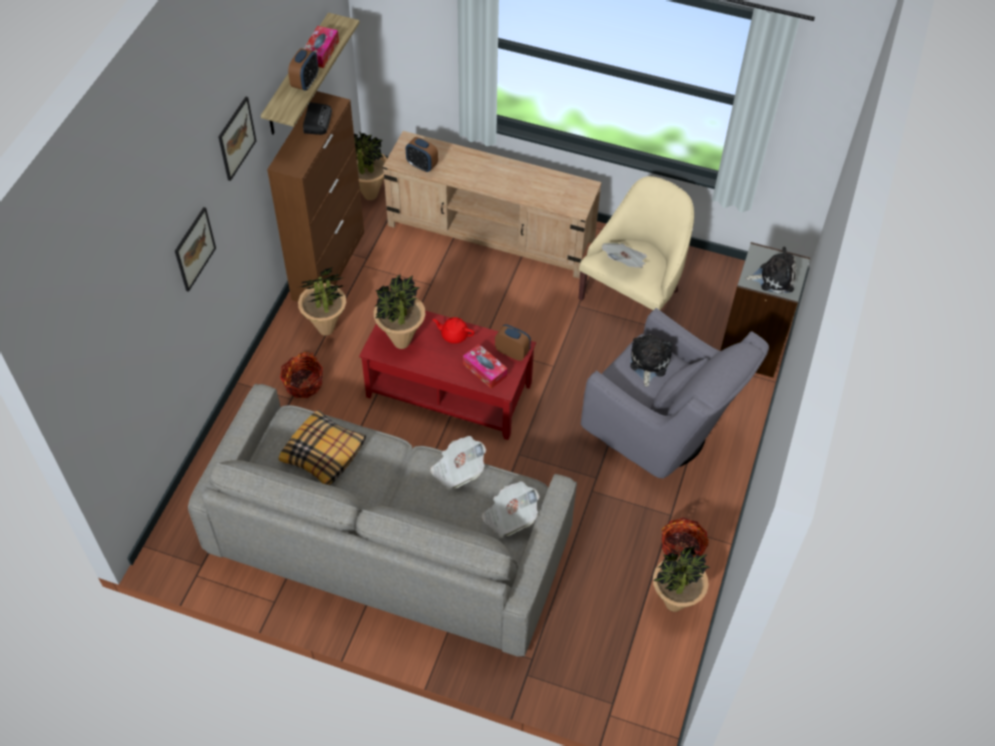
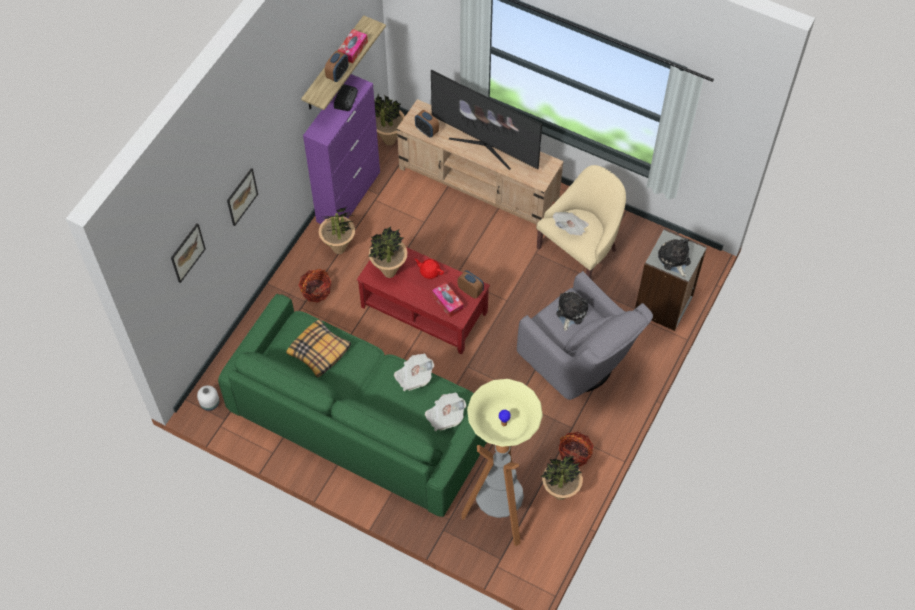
camera: 10 degrees right, 5 degrees up
grey sofa [188,384,577,657] -> green sofa [218,294,487,517]
picture [218,97,256,181] -> picture moved to [171,223,206,283]
brown cabinet [267,91,364,302] -> purple cabinet [303,74,380,224]
plush toy [745,246,796,294] -> plush toy turned 120 degrees counterclockwise [658,239,691,277]
none -> white vase [197,385,219,411]
none -> television [431,70,542,170]
none -> floor lamp [461,379,543,546]

